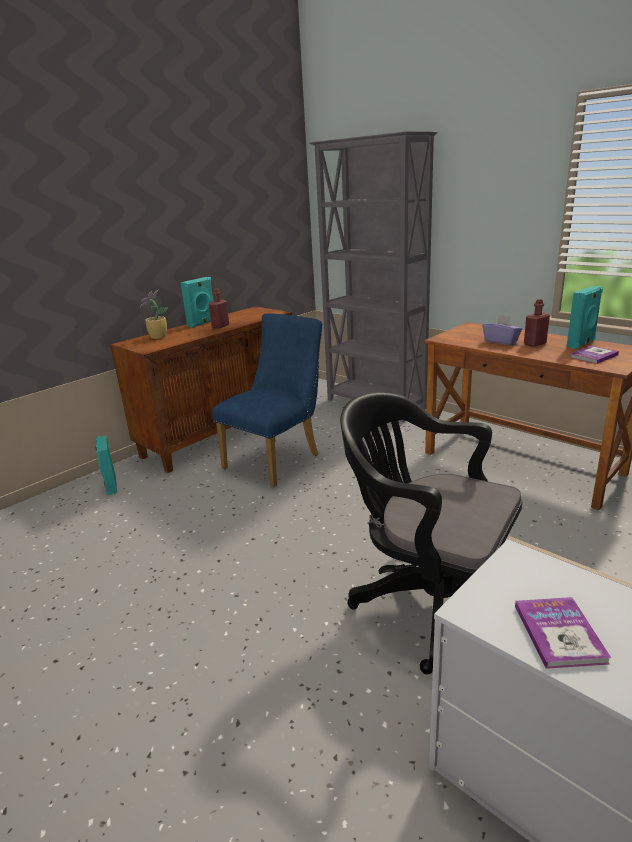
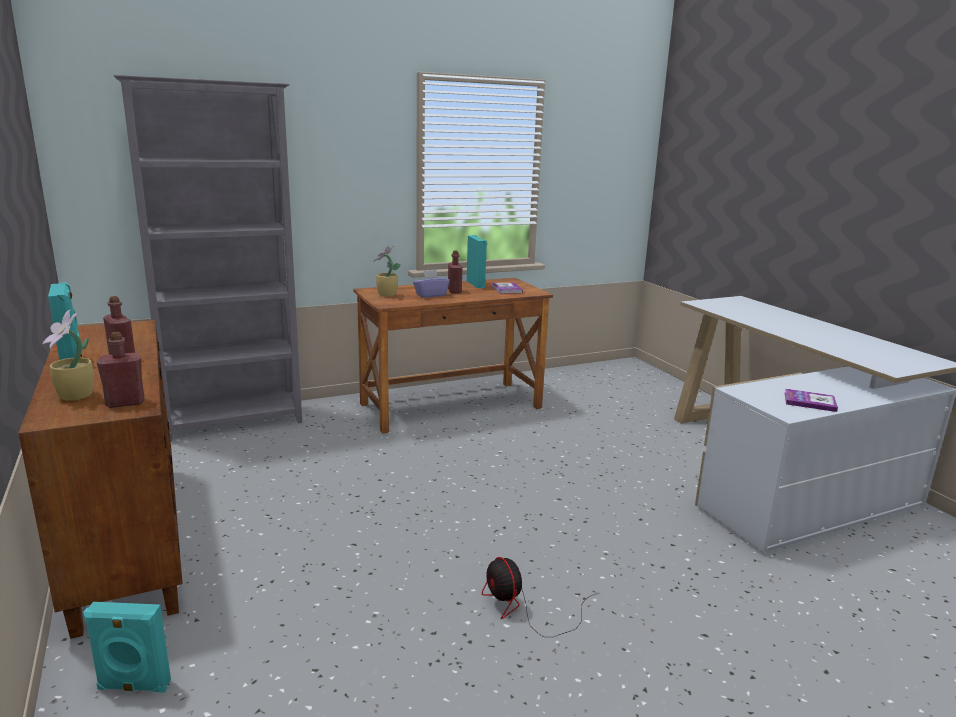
camera: 70 degrees left, 5 degrees down
blue chair [212,313,322,487] -> none
black office chair [340,392,522,674] -> none
none -> red bottle [97,332,144,408]
none -> potted plant [373,245,401,297]
none -> fan [482,557,598,637]

